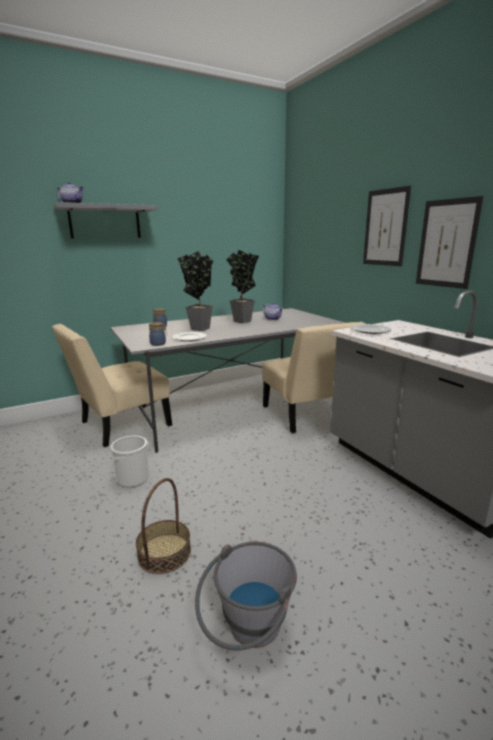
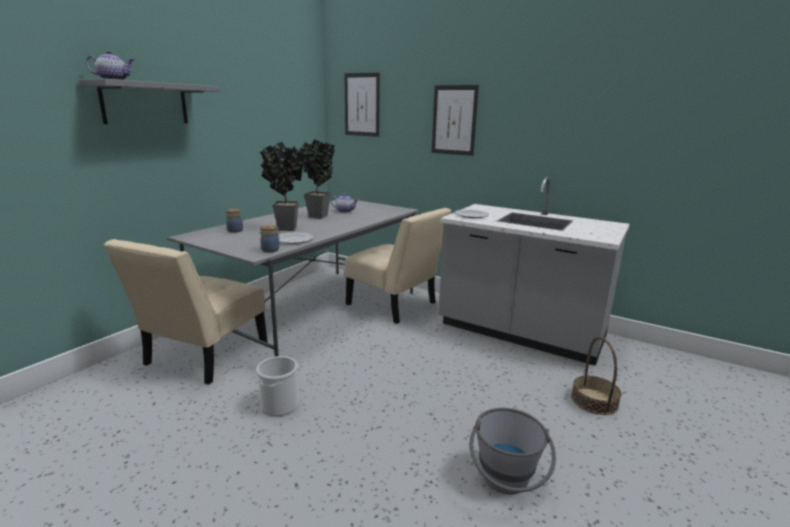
camera: 30 degrees left, 0 degrees up
basket [136,478,191,574] -> basket moved to [571,337,622,415]
picture [416,196,484,289] -> picture moved to [344,72,380,137]

